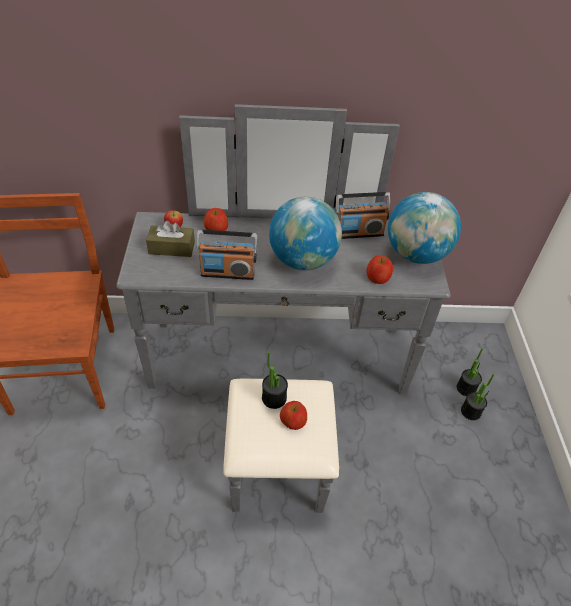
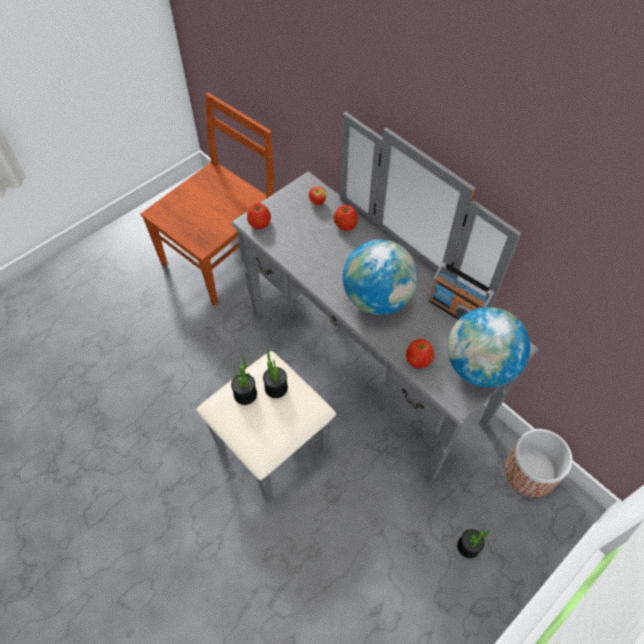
camera: 50 degrees right, 10 degrees up
brown tissue box [146,221,195,257] -> none
radio [197,229,257,280] -> none
apple [280,401,307,430] -> apple moved to [247,203,271,229]
potted plant [457,348,483,396] -> potted plant moved to [231,356,257,405]
none -> planter [504,429,573,497]

